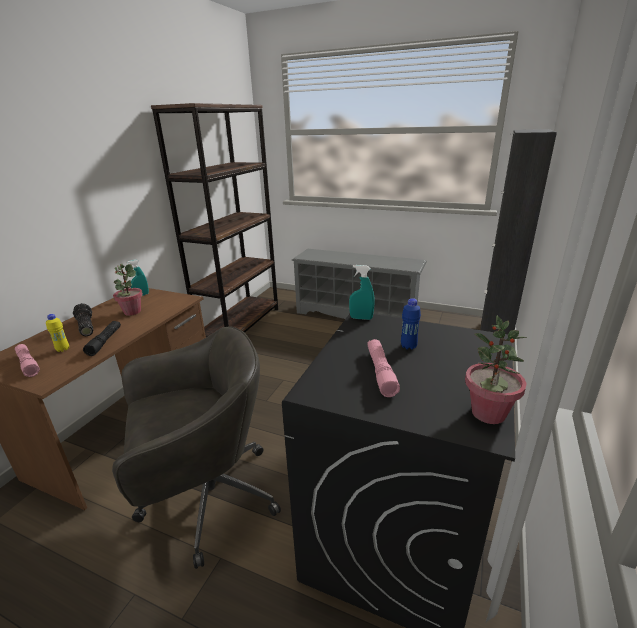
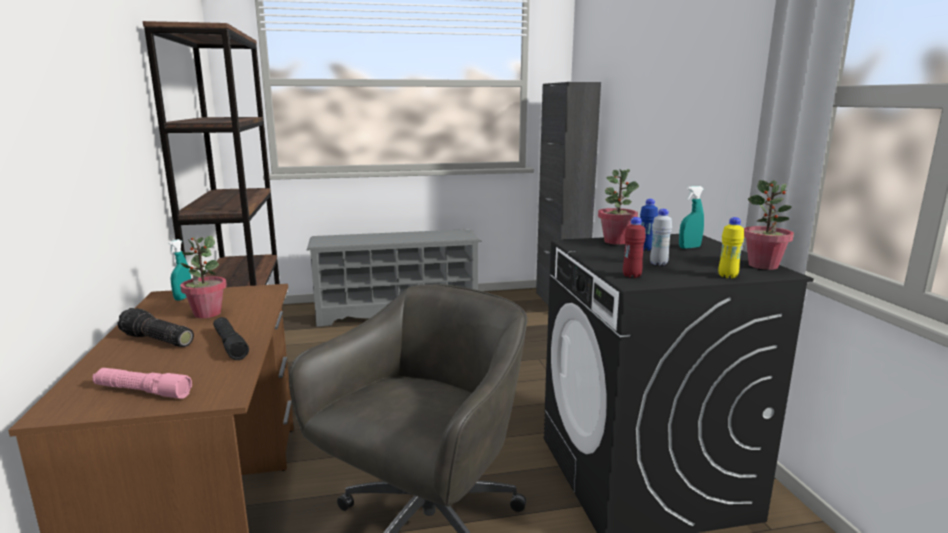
camera: 35 degrees left, 10 degrees down
yellow bottle [46,314,69,352] -> yellow bottle moved to [718,217,744,278]
turquoise spray bottle [349,265,374,320] -> turquoise spray bottle moved to [679,186,704,249]
pink flashlight [367,339,400,397] -> white bottle [650,209,672,266]
none -> potted plant [598,169,639,245]
none -> red bottle [623,217,646,278]

